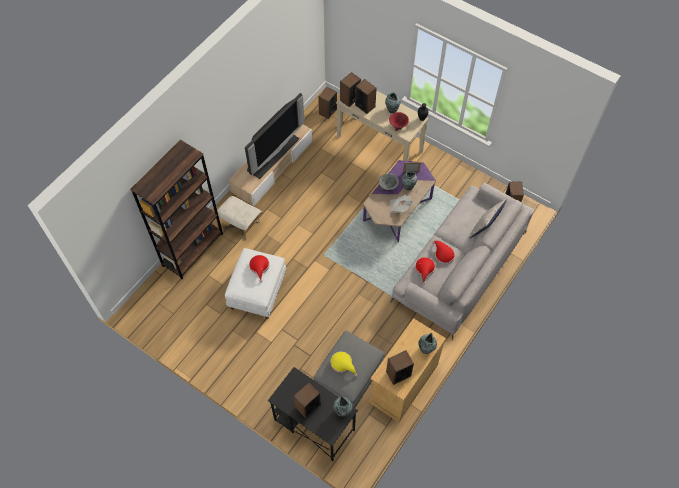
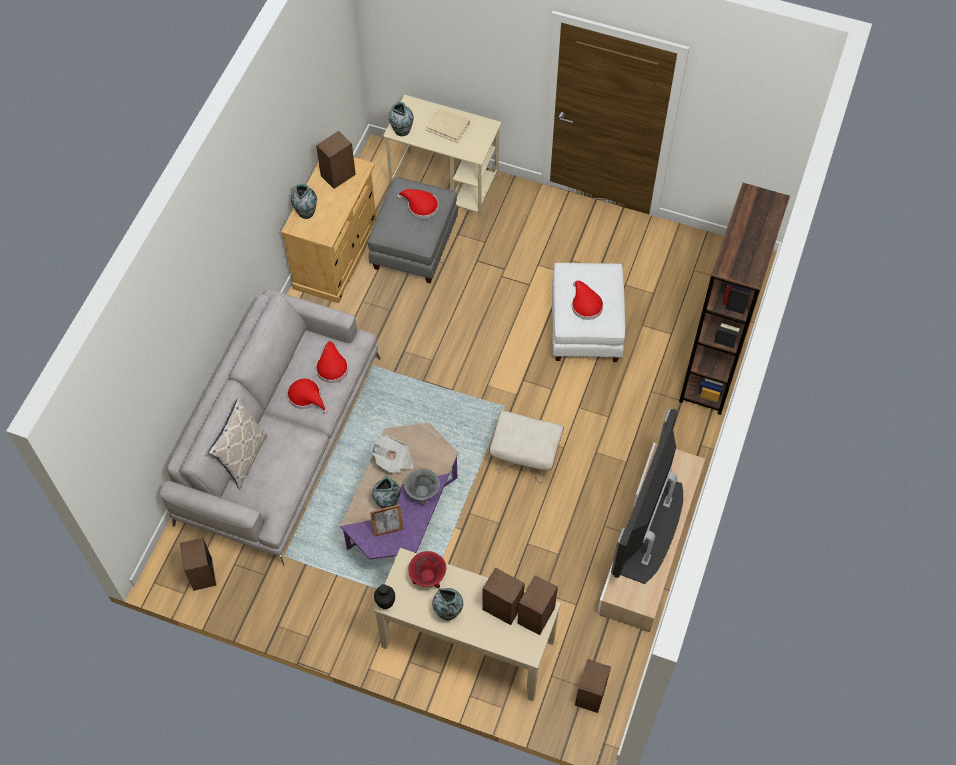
camera: 165 degrees right, 0 degrees up
beige ottoman [217,196,262,241] -> beige ottoman moved to [489,411,564,484]
black desk [268,367,358,461] -> beige desk [383,95,502,216]
speaker [294,382,321,419] -> beige book [426,107,470,143]
yellow hat [330,351,357,377] -> red hat [397,189,438,219]

